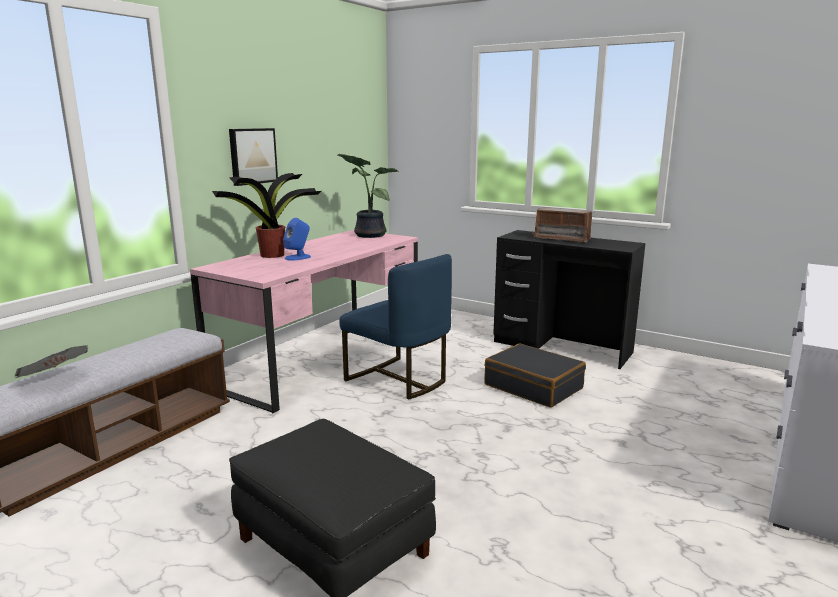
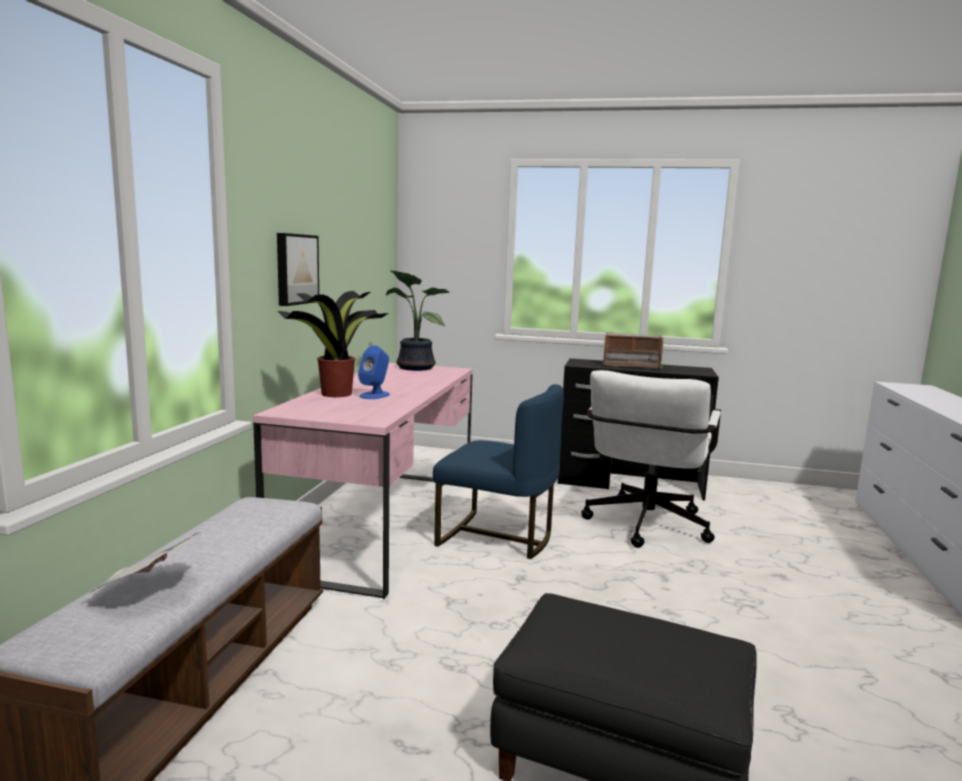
camera: 20 degrees left, 5 degrees down
black suitcase [484,343,586,407] -> white office chair [581,370,721,548]

